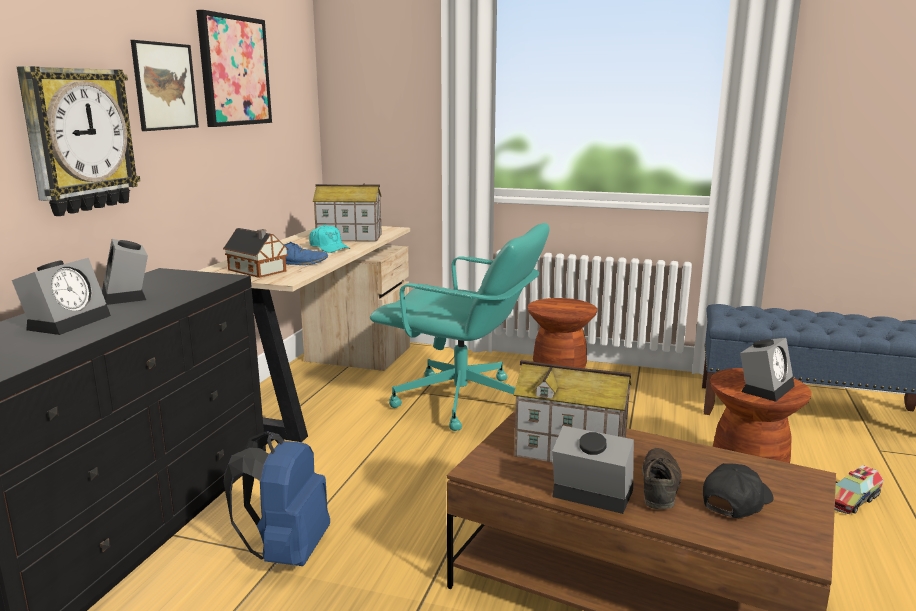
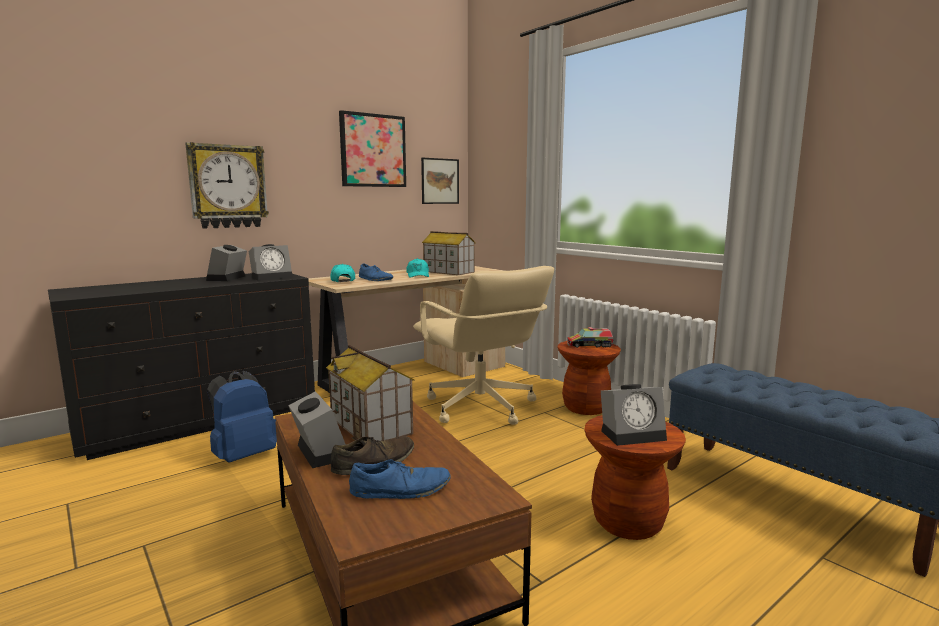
camera: 35 degrees right, 5 degrees down
alarm clock [12,258,111,335] -> alarm clock moved to [249,244,293,281]
picture [131,40,199,131] -> picture moved to [421,158,459,204]
toy house [223,228,289,278] -> turquoise cap [331,264,356,282]
turquoise office chair [370,223,549,431] -> beige office chair [413,266,554,425]
black cap [703,463,774,518] -> blue shoe [349,460,451,499]
toy truck [835,465,883,514] -> toy truck moved to [567,327,614,348]

